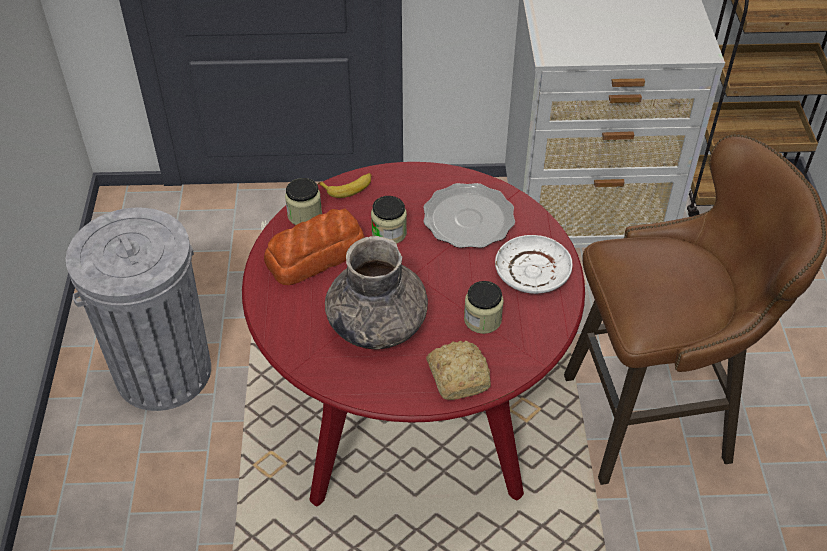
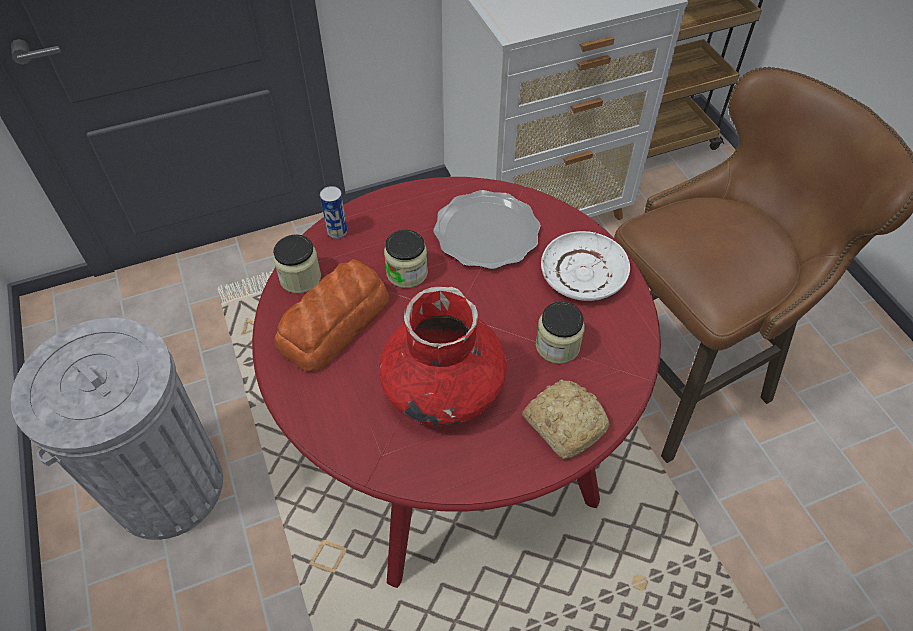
camera: 20 degrees left, 5 degrees up
banana [318,173,372,198] -> can [320,186,347,239]
grey vase [325,236,428,349] -> red vase [379,287,507,426]

